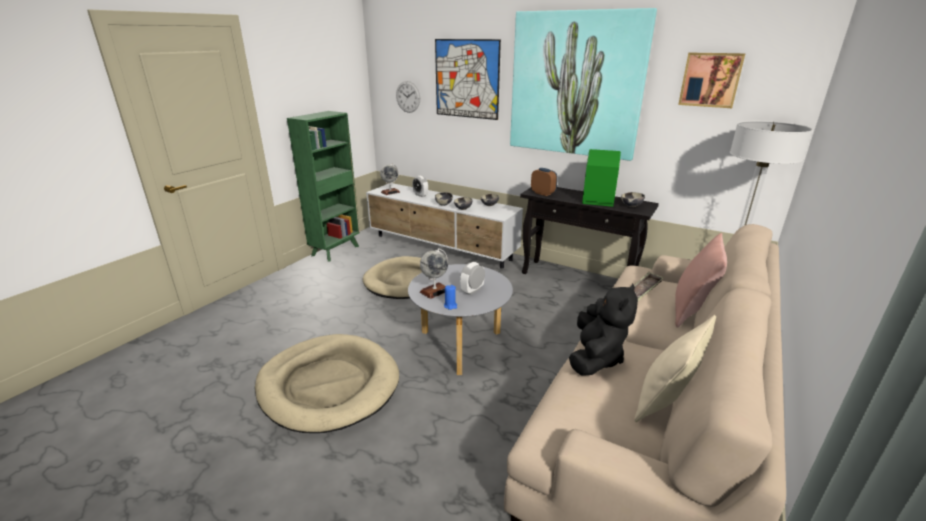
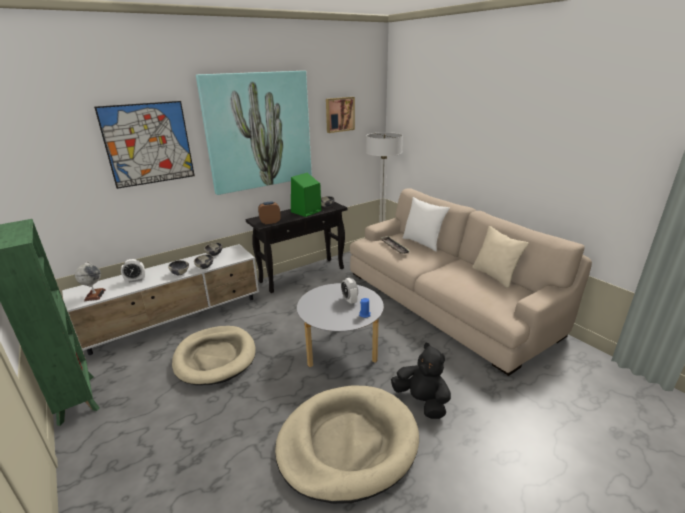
camera: 65 degrees left, 0 degrees up
wall clock [396,81,420,113] -> none
globe [420,248,448,299] -> none
black plush toy [569,284,638,376] -> black plush toy moved to [391,343,451,419]
pink pillow [675,233,727,328] -> white pillow [402,197,450,252]

